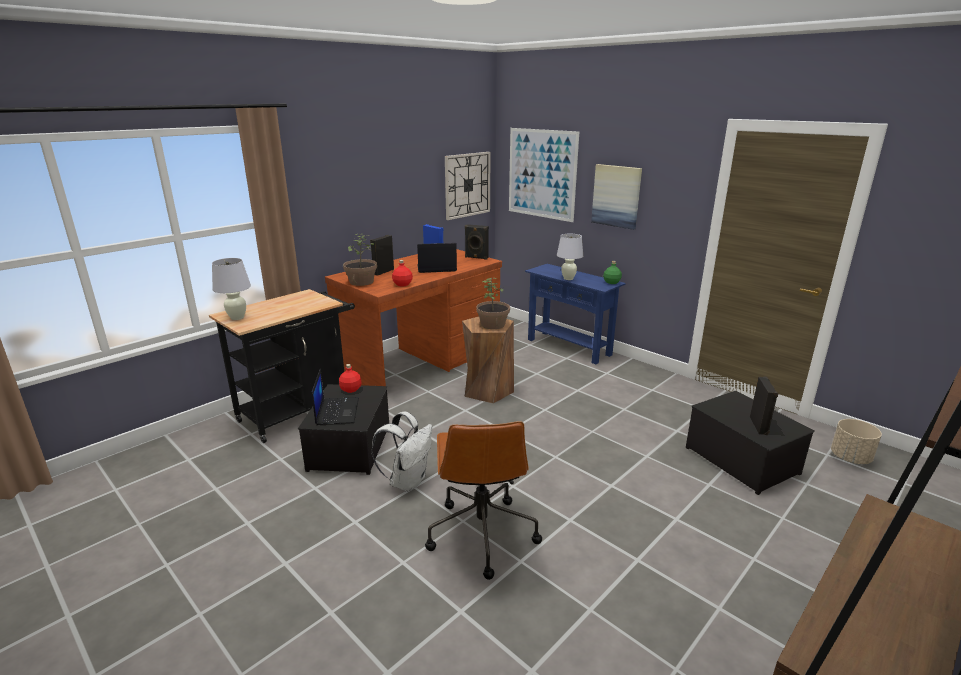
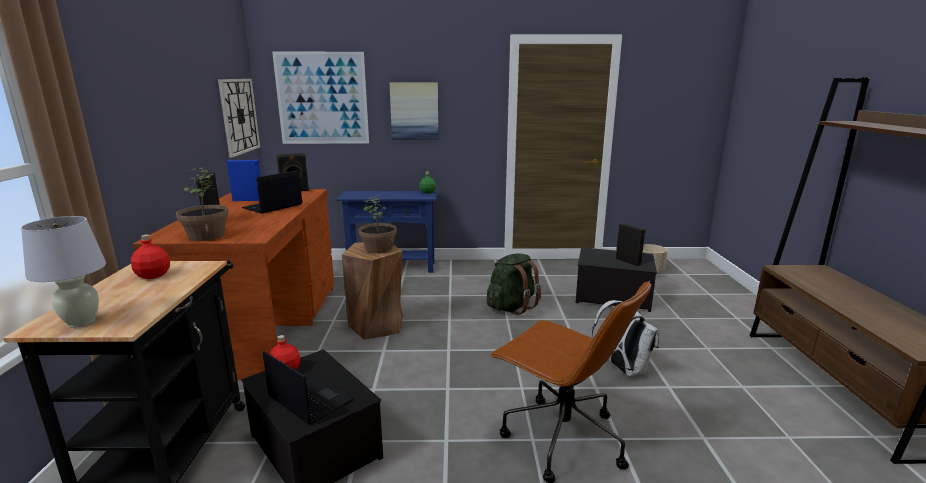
camera: 45 degrees left, 5 degrees down
white backpack [371,411,432,492] -> white backpack moved to [592,300,659,376]
red bottle [392,260,413,287] -> red bottle moved to [131,234,170,279]
white table lamp [557,234,583,280] -> none
none -> green backpack [487,253,541,315]

